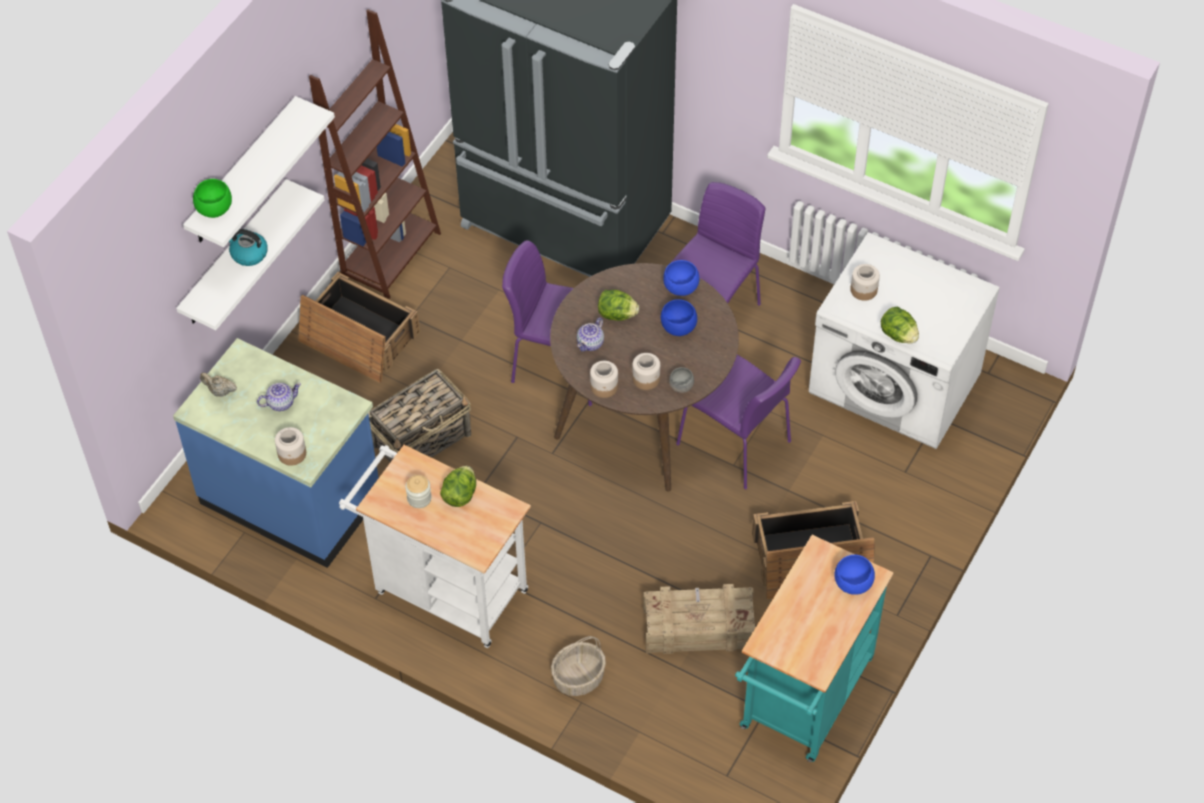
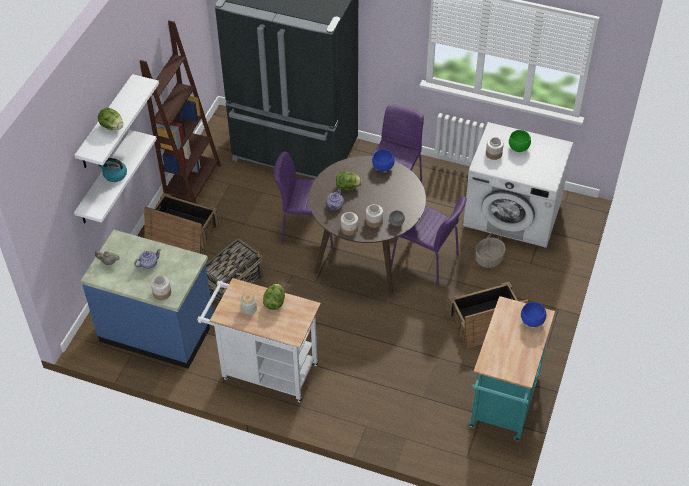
camera: 10 degrees left, 5 degrees down
green bowl [193,179,232,218] -> green bowl moved to [509,130,531,152]
basket [551,636,606,696] -> basket moved to [475,229,506,268]
crate [643,584,755,654] -> none
blue bowl [661,299,697,336] -> none
lettuce [881,307,919,344] -> lettuce moved to [98,107,123,130]

